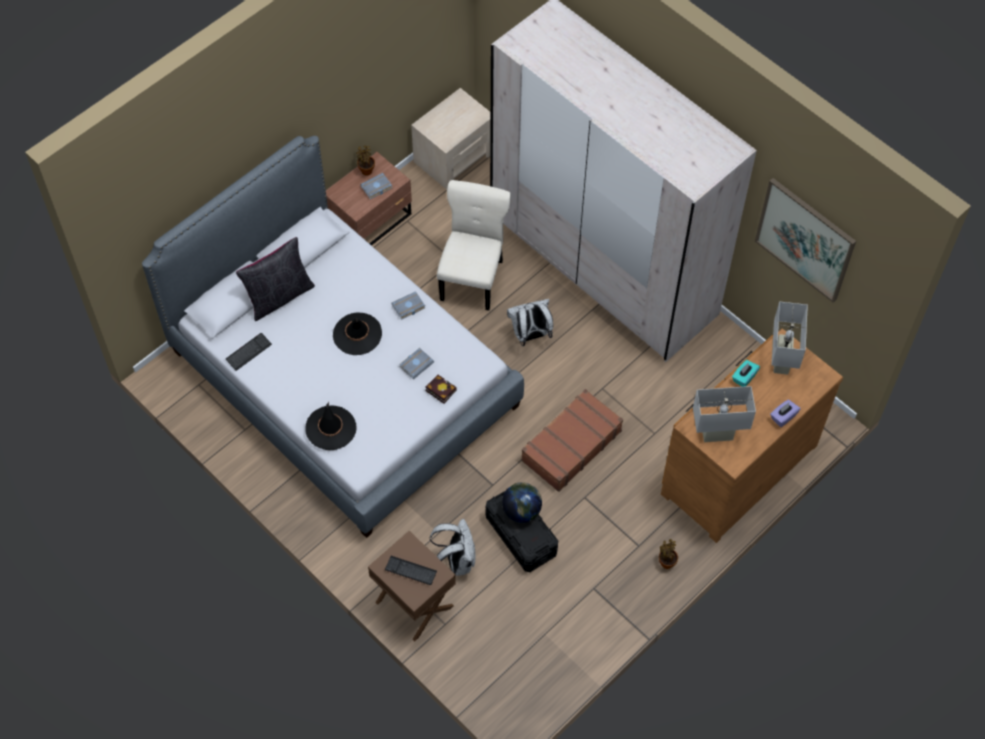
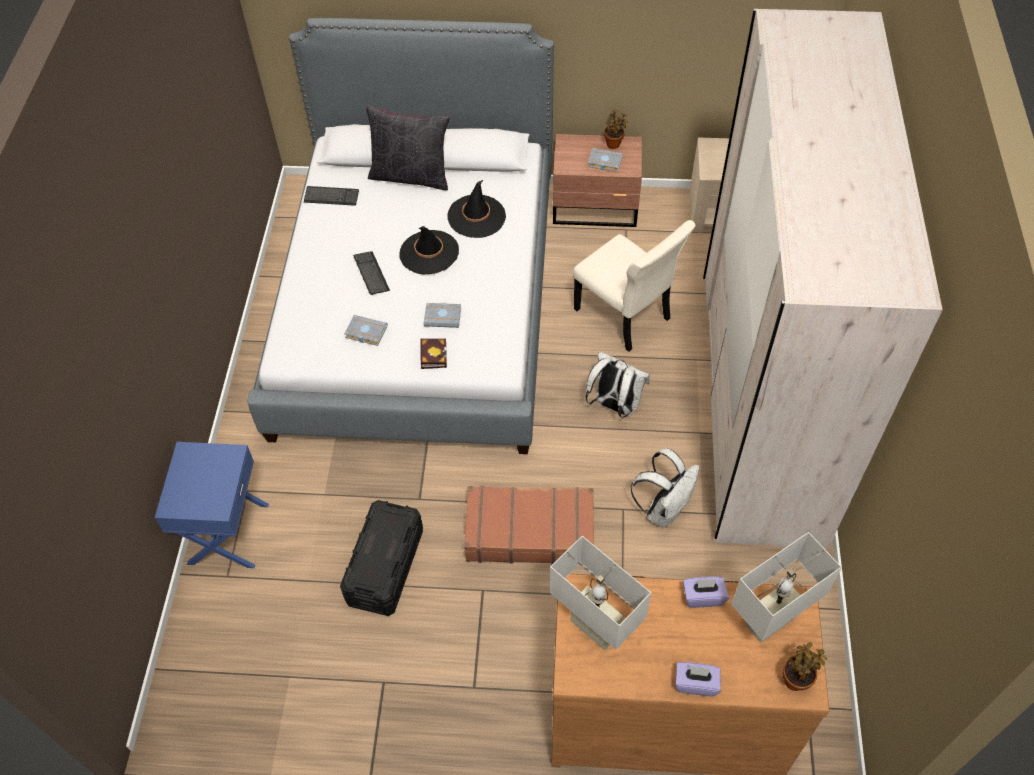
camera: 50 degrees right, 5 degrees down
black hat [305,402,357,450] -> black hat moved to [447,180,506,238]
brown nightstand [368,531,456,641] -> blue nightstand [155,442,269,568]
keyboard [385,556,437,585] -> keyboard moved to [353,251,390,295]
grey book [391,291,425,320] -> grey book moved to [344,315,388,346]
white backpack [430,519,475,576] -> white backpack moved to [630,449,700,527]
beige chair [437,180,511,311] -> beige chair turned 75 degrees clockwise [573,220,696,352]
globe [502,482,542,523] -> none
potted plant [659,539,678,569] -> potted plant moved to [782,642,827,691]
turquoise tissue box [732,360,760,387] -> purple tissue box [683,577,729,608]
picture [755,178,856,303] -> none

